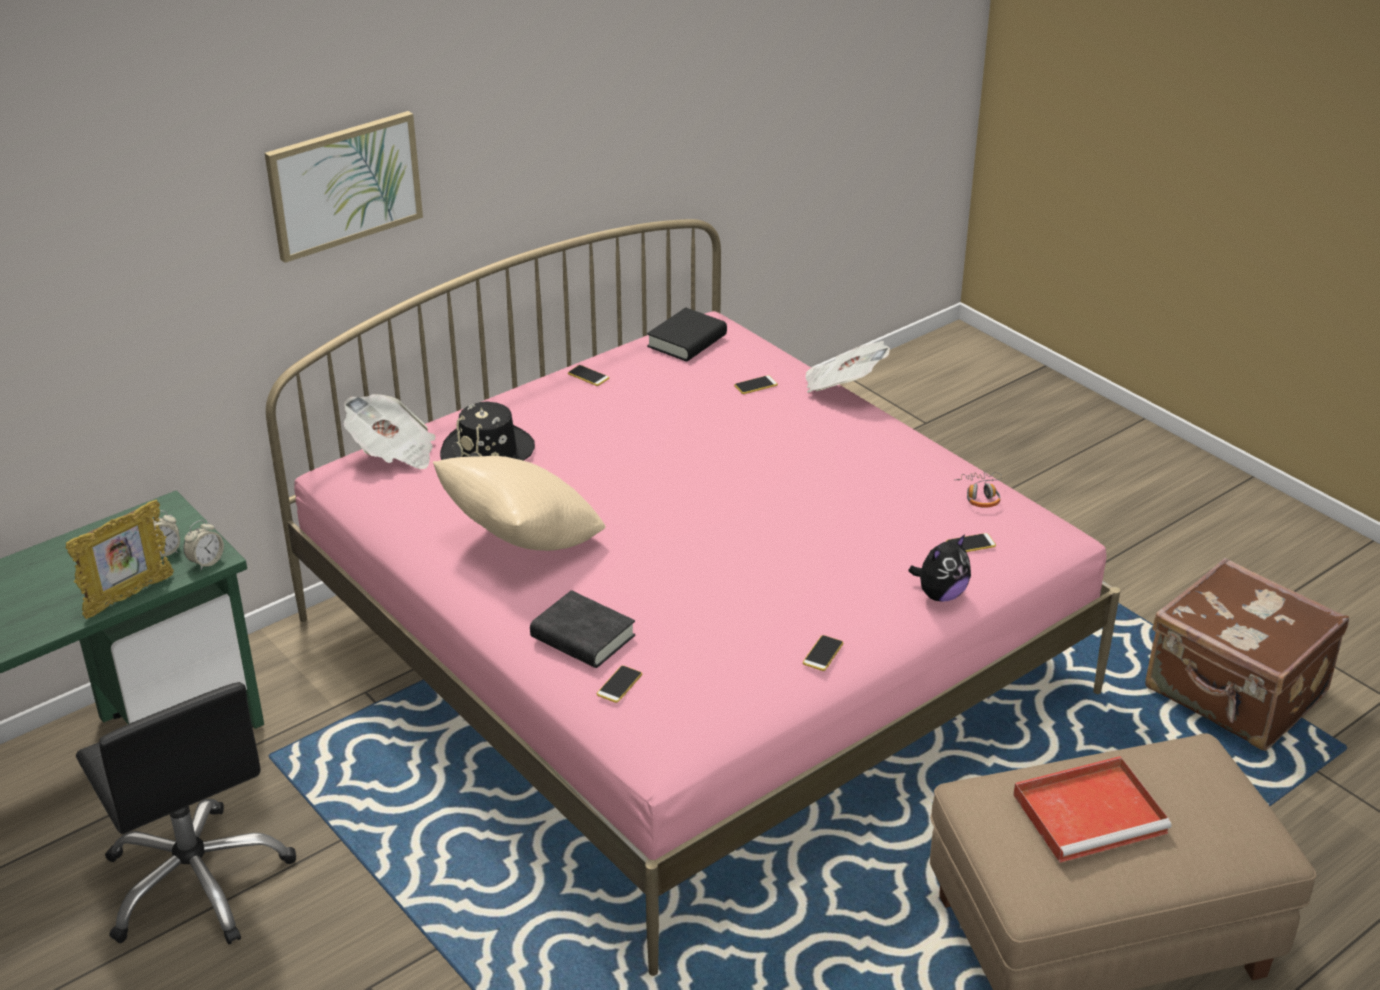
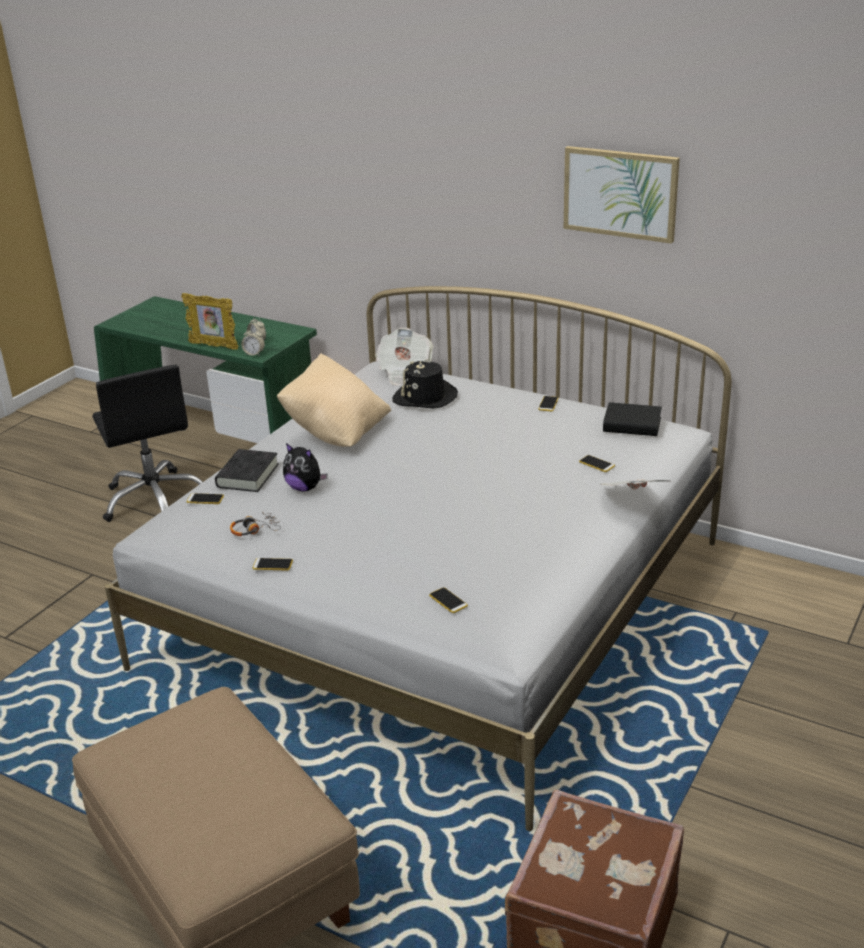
camera: 70 degrees right, 5 degrees down
black office chair [76,682,297,944] -> black office chair turned 60 degrees counterclockwise [92,365,203,522]
picture [265,111,423,263] -> picture moved to [564,146,680,244]
pink bed [266,219,1121,976] -> white bed [105,286,731,831]
plush toy [909,535,971,602] -> plush toy moved to [283,443,328,492]
headphones [954,472,1002,508] -> headphones moved to [230,512,281,536]
red tray [1013,756,1172,863] -> none

